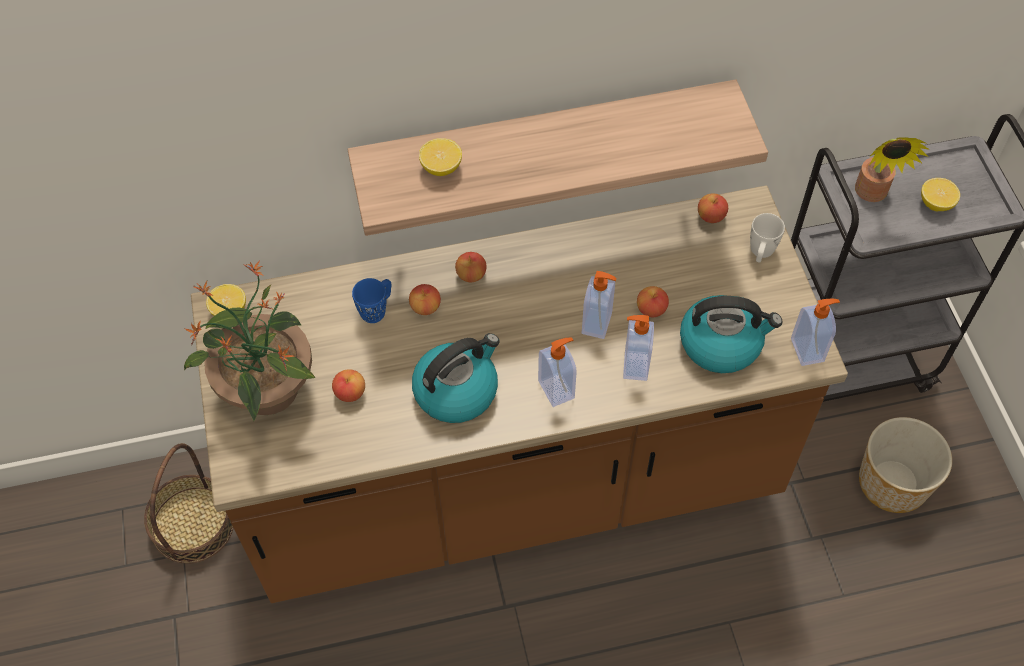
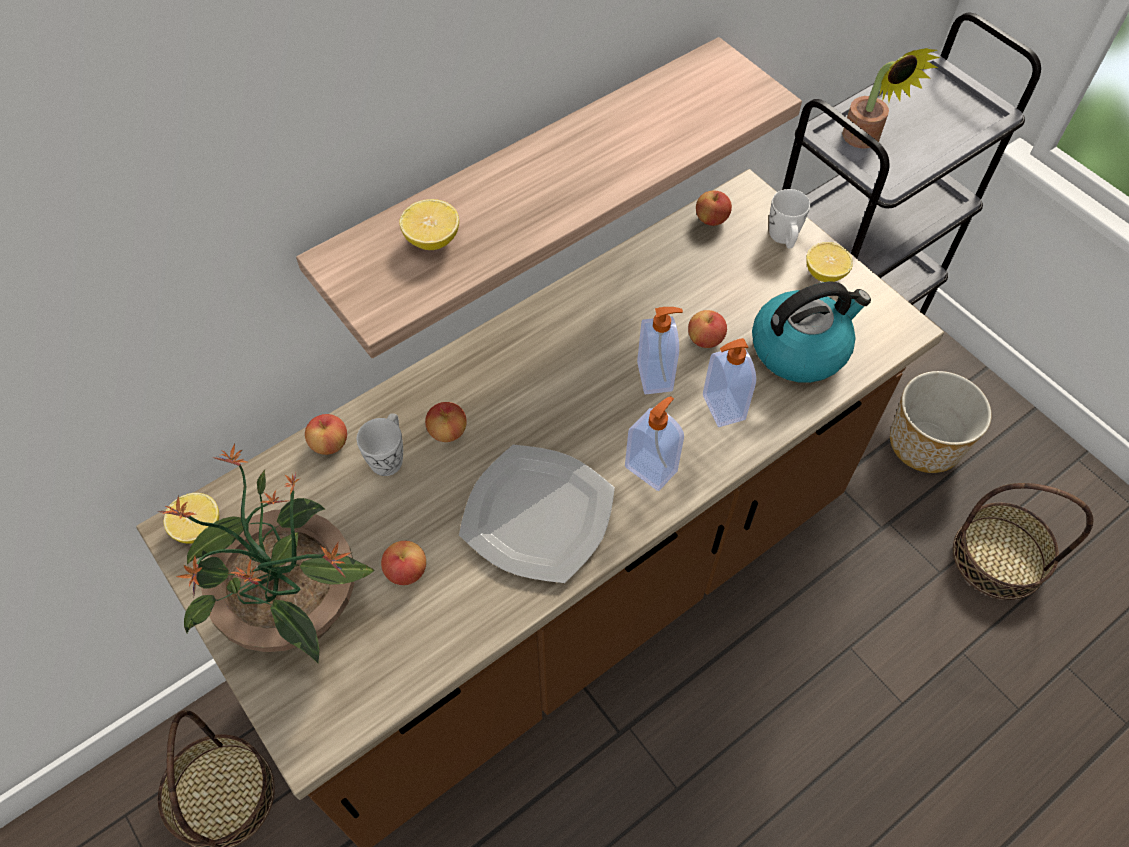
camera: 25 degrees left, 0 degrees up
blue mug [352,278,391,323] -> white mug [357,413,403,476]
kettle [412,333,500,423] -> plate [459,444,615,583]
apple [455,252,487,282] -> apple moved to [305,414,347,455]
soap dispenser [791,299,840,366] -> none
lemon [921,178,960,211] -> lemon moved to [806,242,853,282]
none -> basket [953,483,1093,600]

